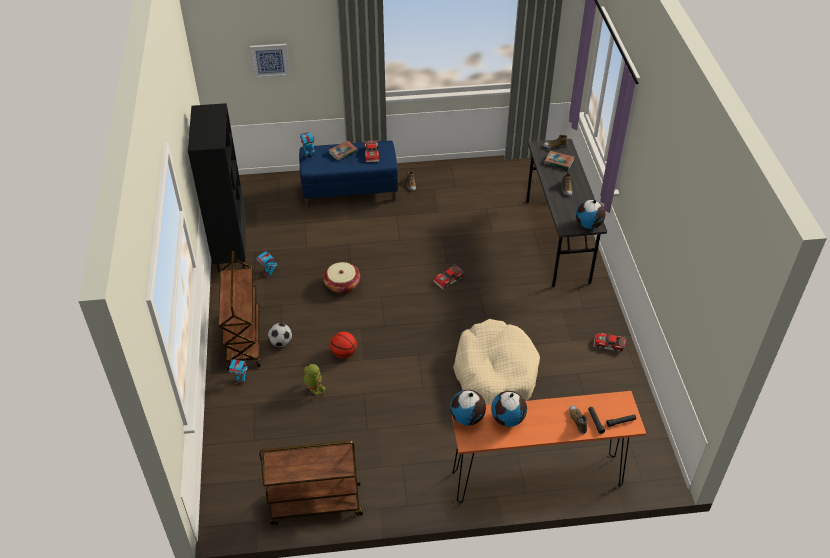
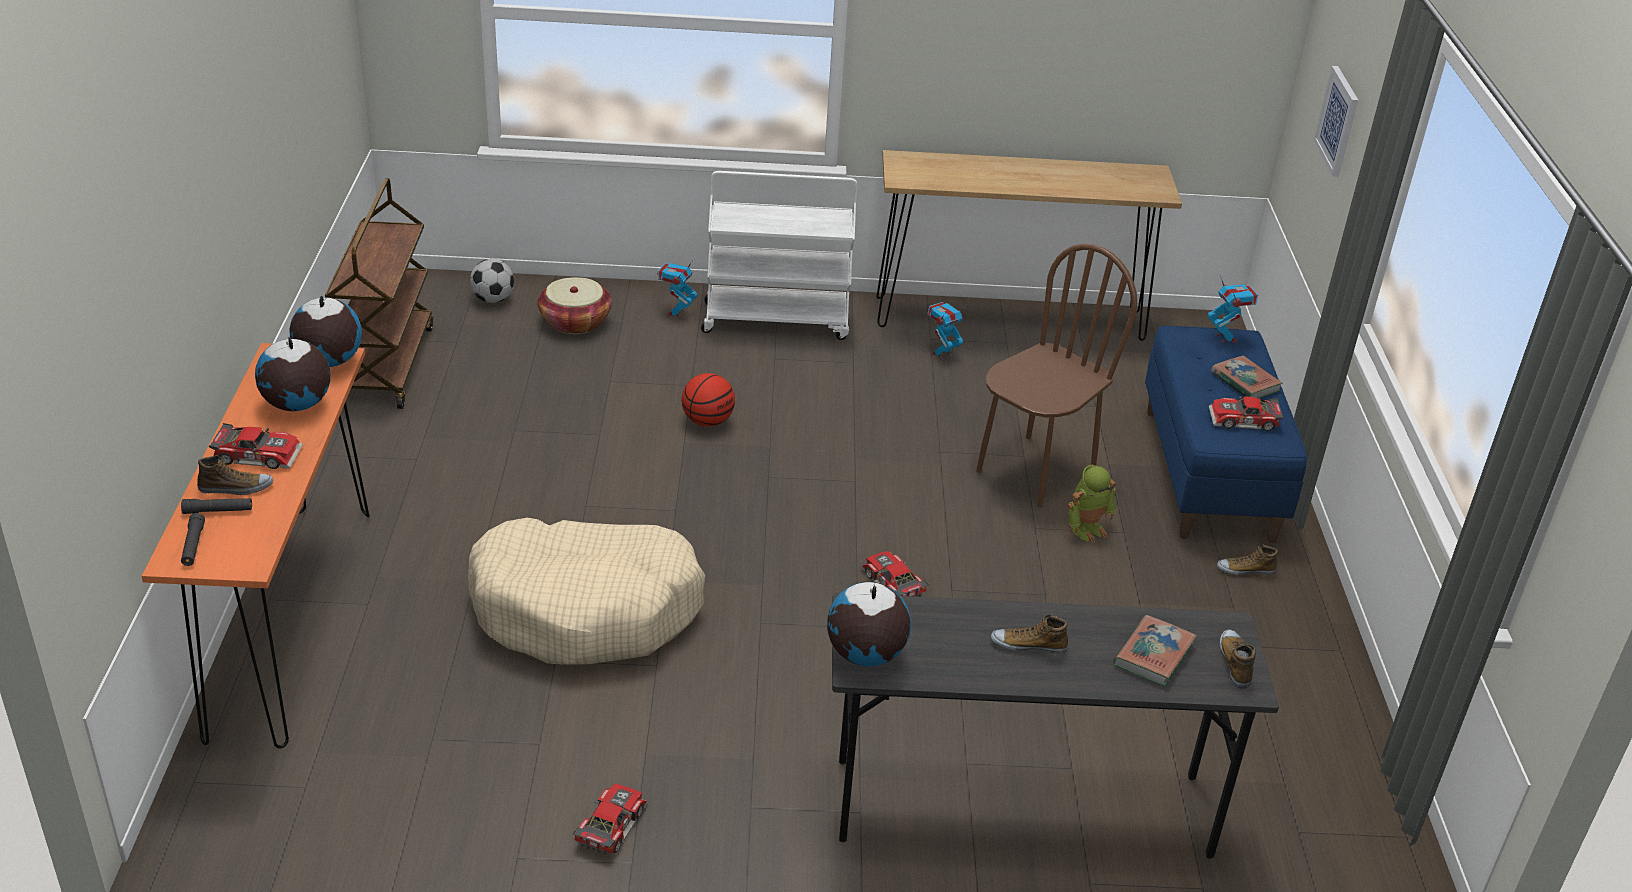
camera: 95 degrees right, 10 degrees down
black bookcase [188,103,246,272] -> brown console table [876,150,1182,341]
brown cart [218,251,261,370] -> white cart [701,171,857,340]
football [268,323,292,347] -> football moved to [470,259,514,303]
toy robot [303,364,325,396] -> toy robot moved to [1067,465,1116,543]
basket [323,262,360,294] -> basket moved to [538,277,612,334]
none -> toy car [209,423,303,469]
none -> brown chair [976,244,1138,508]

